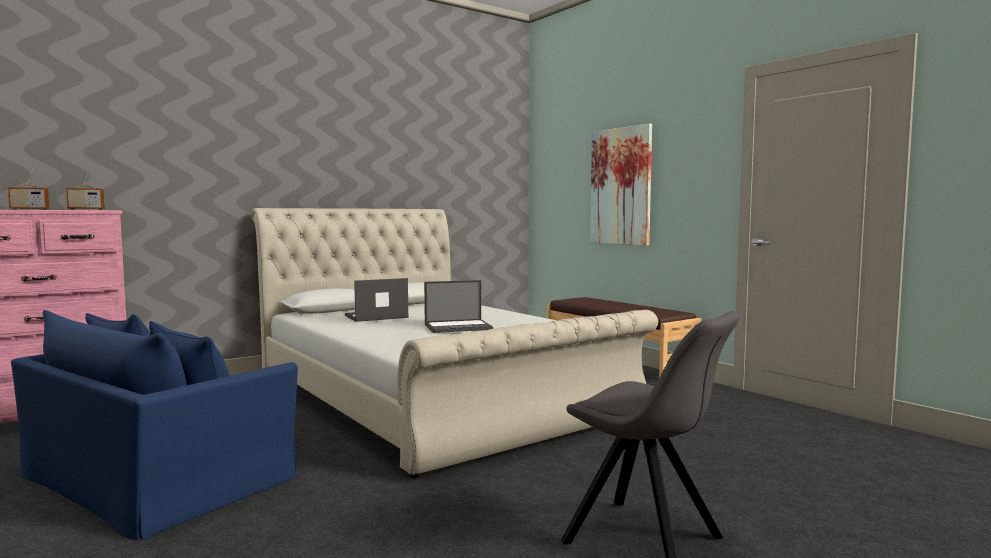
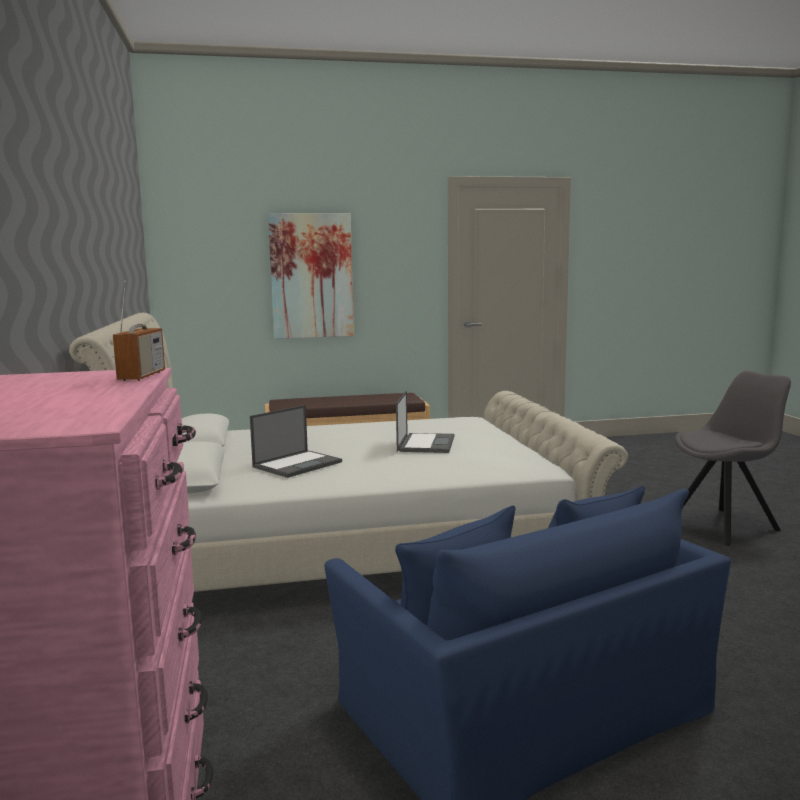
camera: 65 degrees left, 5 degrees up
radio [8,166,49,210] -> none
laptop [345,278,408,322] -> laptop turned 135 degrees counterclockwise [250,405,342,478]

